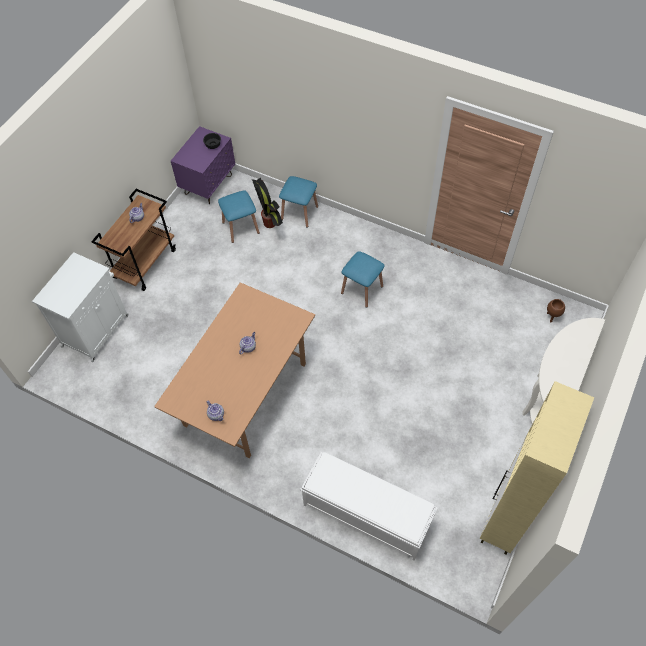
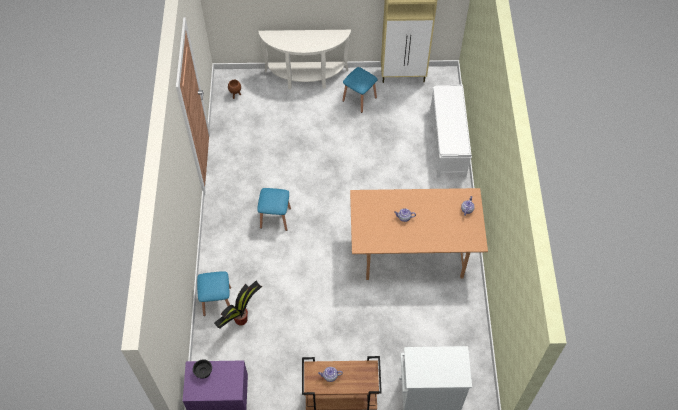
camera: 120 degrees left, 0 degrees up
blue stool [218,190,260,243] -> blue stool moved to [342,67,378,113]

